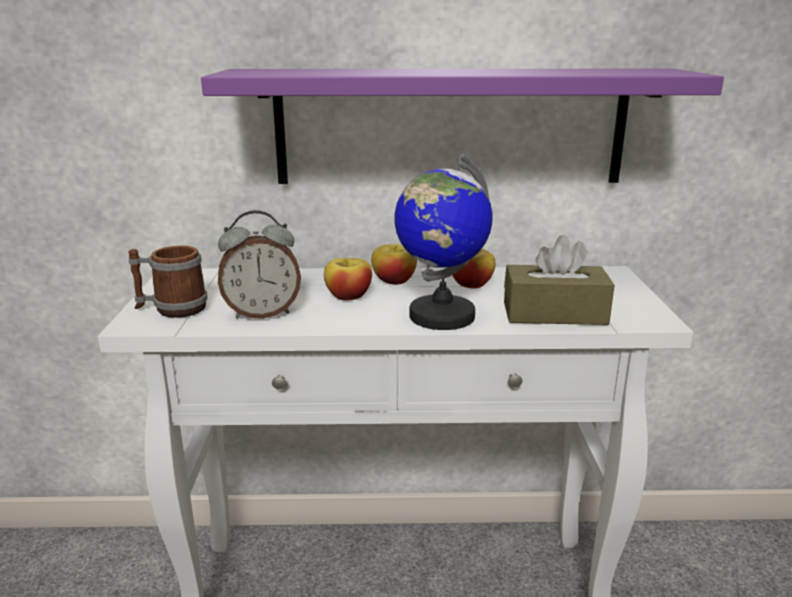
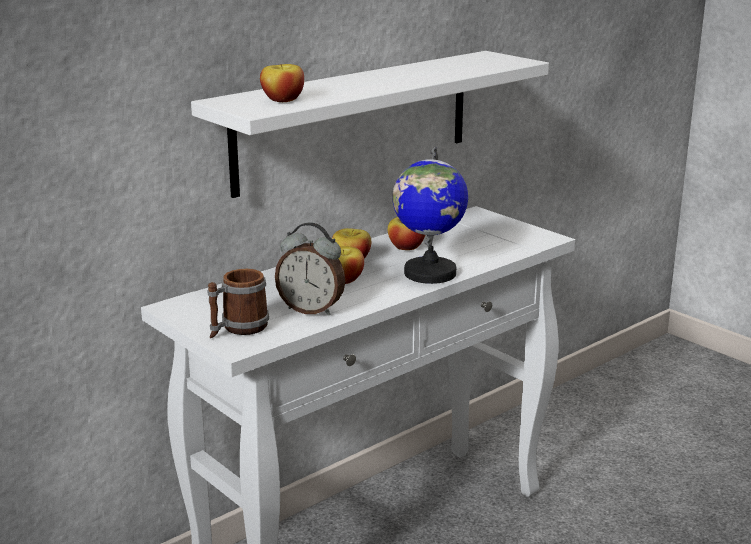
camera: 40 degrees left, 0 degrees up
purple shelf [201,69,724,184] -> white shelf [191,51,549,198]
alarm clock [218,210,301,319] -> alarm clock turned 75 degrees clockwise [275,222,345,316]
brown tissue box [504,235,615,325] -> none
none -> apple [260,64,304,102]

